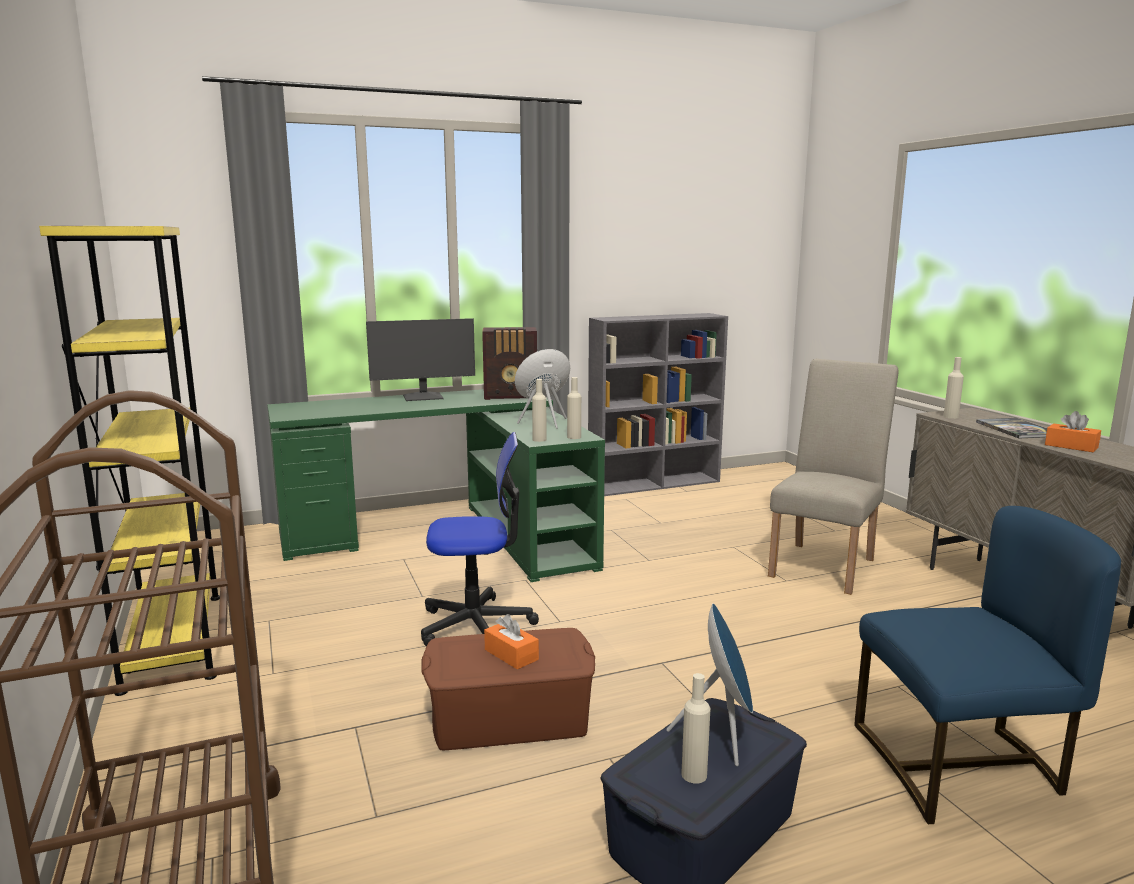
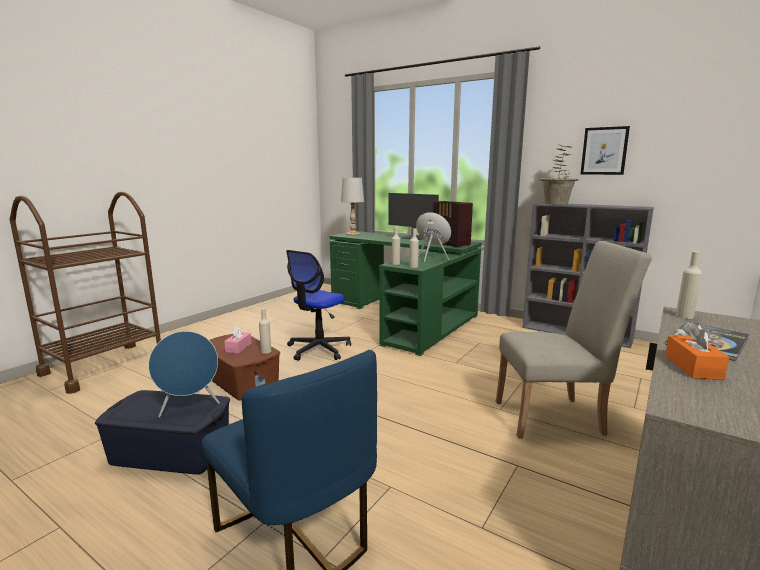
camera: 55 degrees right, 0 degrees up
yellow bookcase [39,226,220,696] -> none
office chair [421,432,539,646] -> office chair turned 75 degrees clockwise [286,250,351,361]
orange tissue box [484,614,539,669] -> pink tissue box [224,326,252,353]
beige bottle [681,673,711,784] -> beige bottle moved to [259,308,271,354]
none -> white table lamp [341,177,364,235]
none -> potted plant [539,144,579,205]
none -> picture [581,126,630,175]

